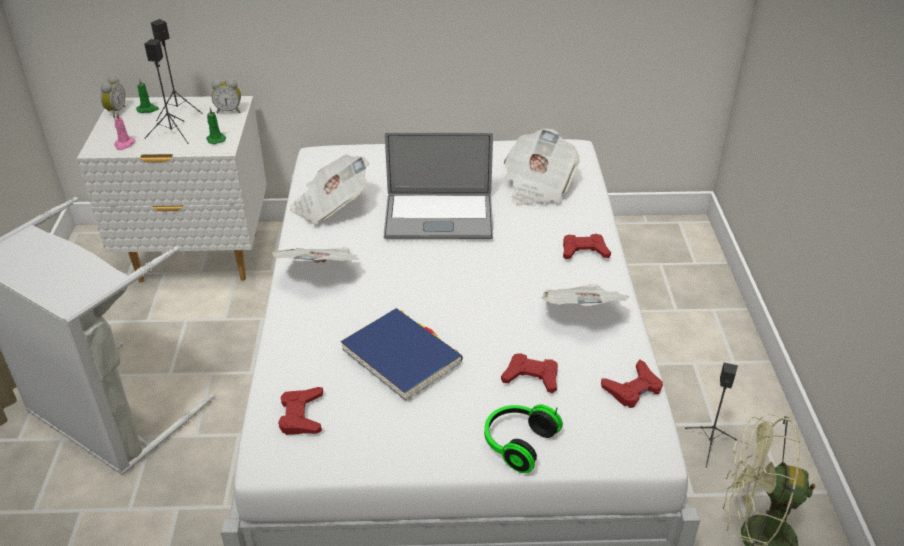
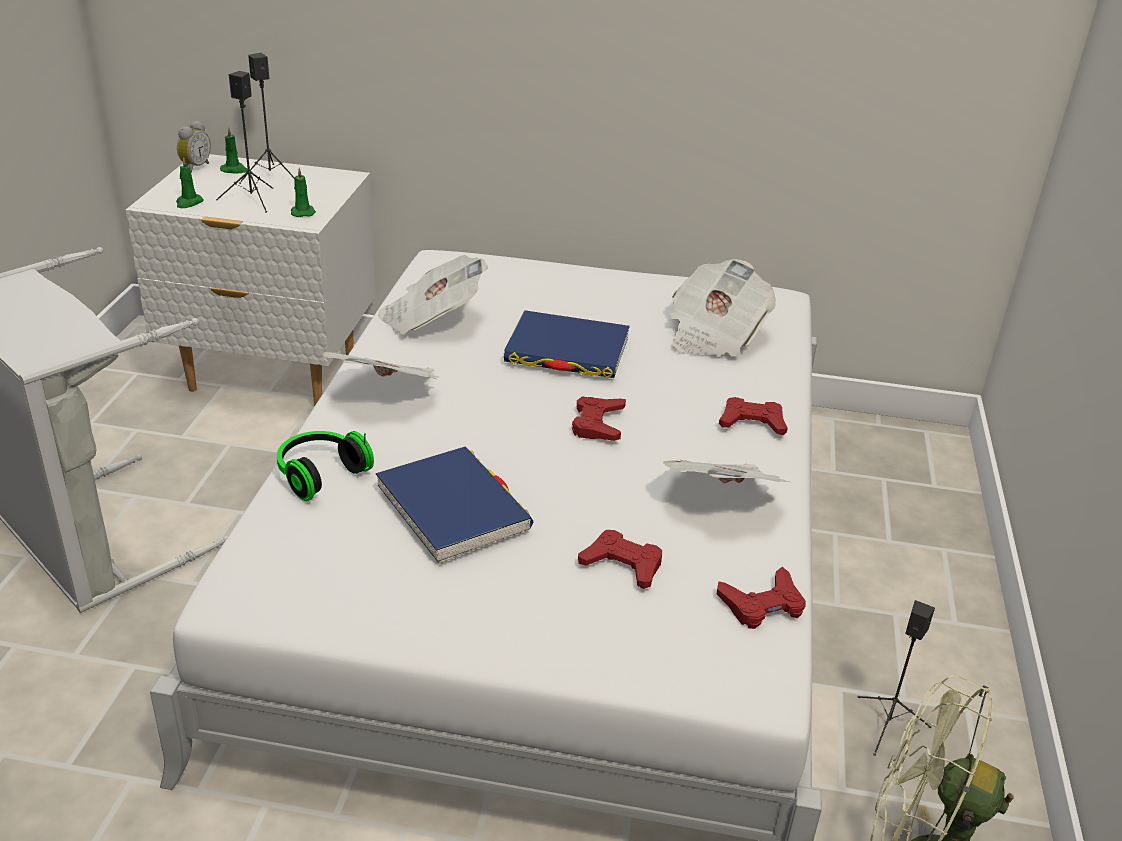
camera: 10 degrees right, 5 degrees down
pink candle [114,111,135,150] -> green candle [176,157,204,208]
alarm clock [211,79,241,113] -> none
red game controller [278,387,323,435] -> red game controller moved to [572,396,626,441]
laptop [384,132,493,239] -> blue book [504,310,630,378]
headphones [484,404,563,473] -> headphones moved to [277,431,374,501]

